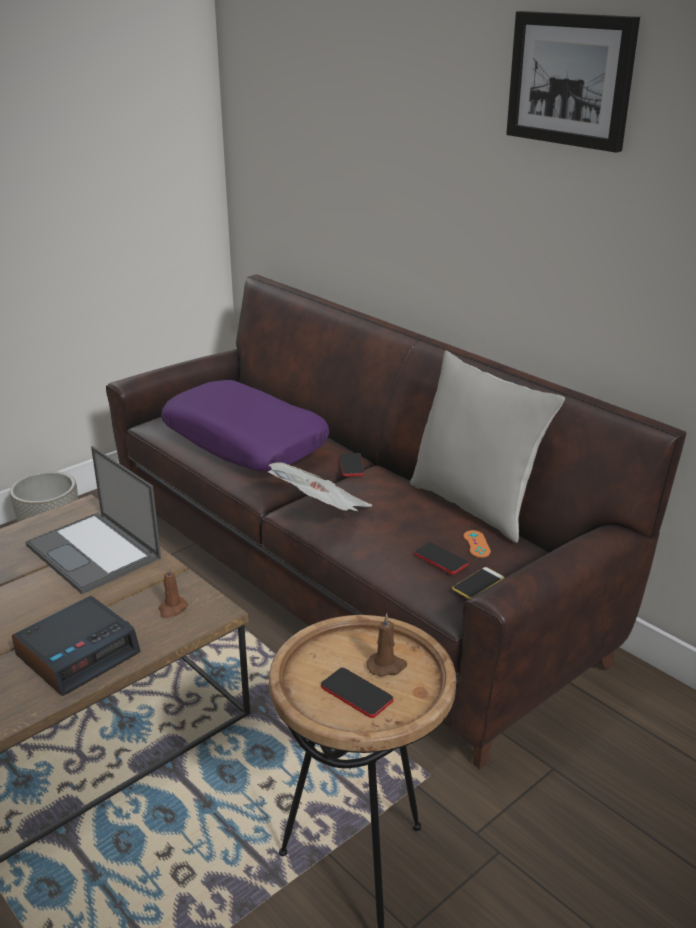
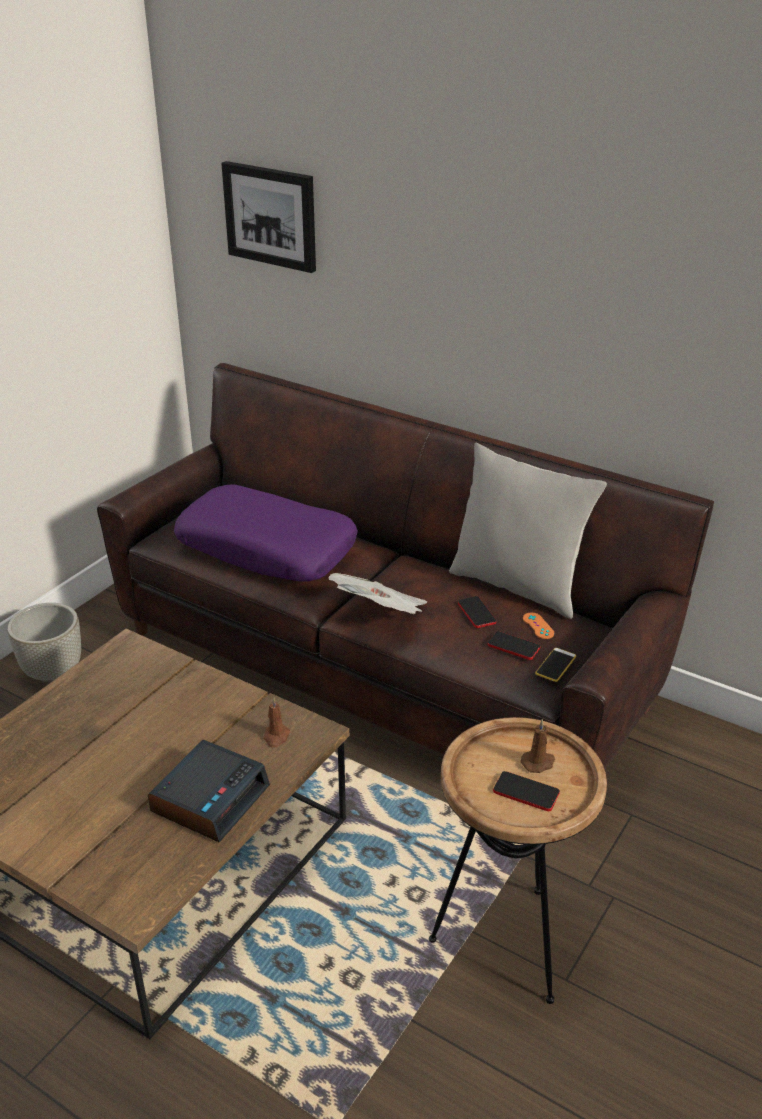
camera: 15 degrees left, 5 degrees up
laptop [25,446,161,594] -> none
phone [340,453,365,477] -> phone moved to [458,596,496,628]
picture [506,11,640,153] -> picture moved to [221,161,316,273]

